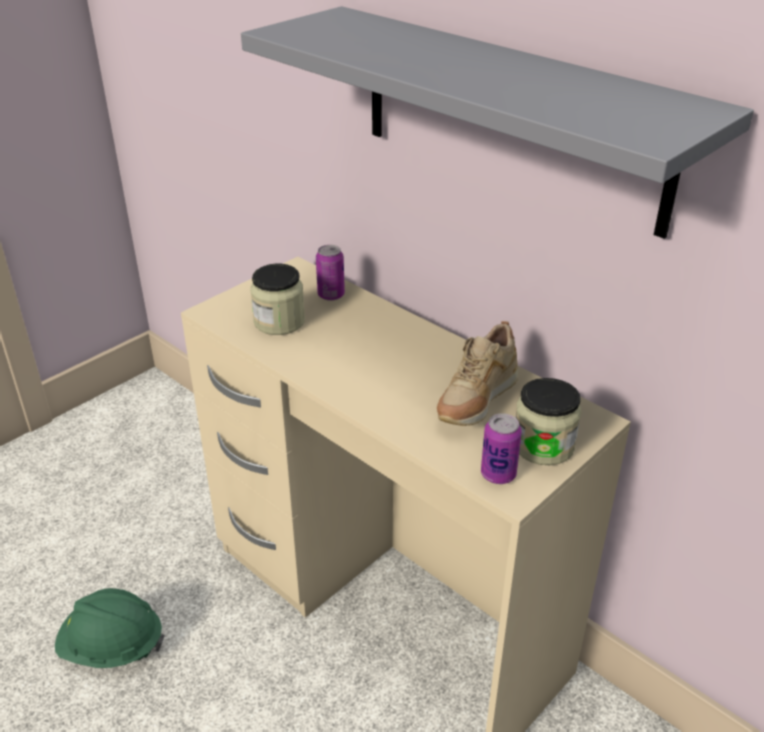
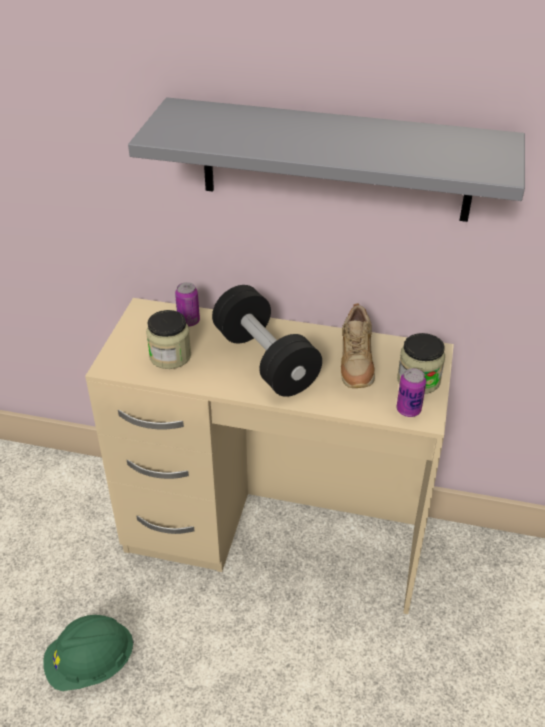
camera: 30 degrees left, 5 degrees up
none -> black dumbbell [212,285,322,397]

